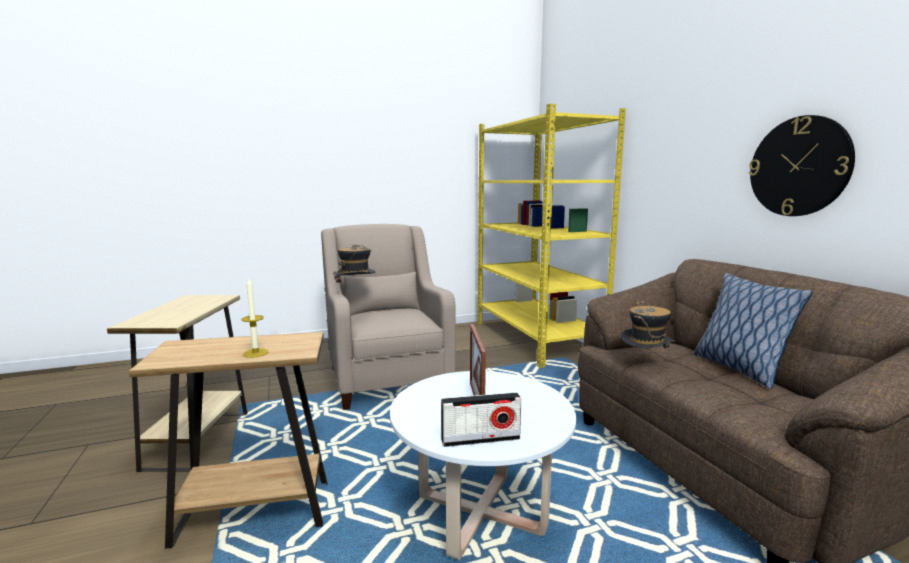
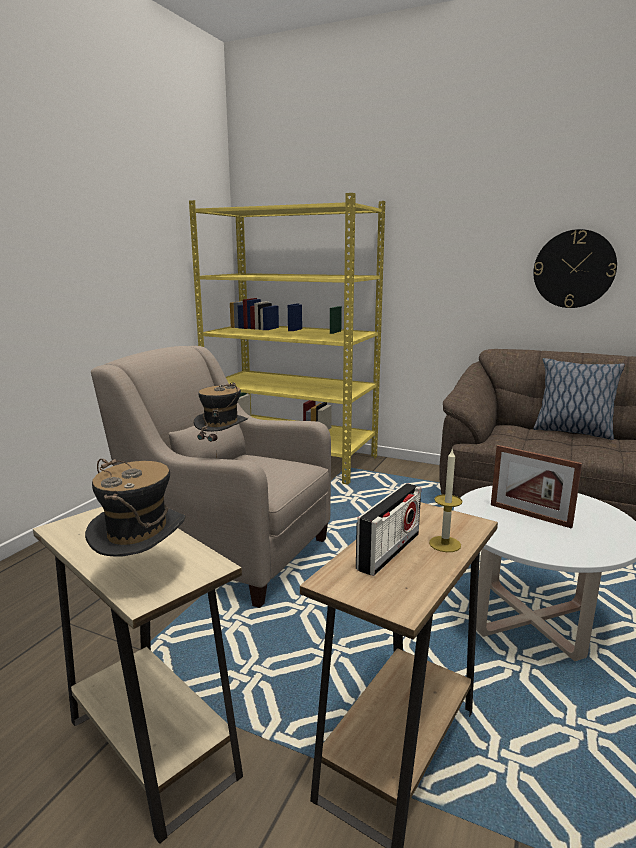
camera: 45 degrees left, 5 degrees up
radio [441,392,521,447] -> radio moved to [356,483,421,576]
hat [621,300,675,357] -> hat moved to [85,459,186,557]

